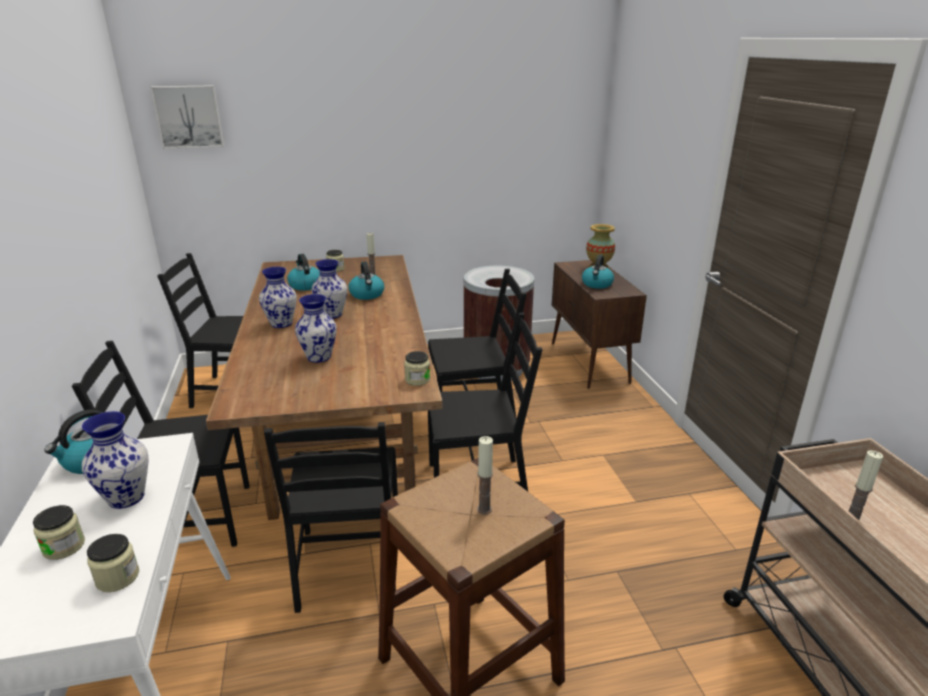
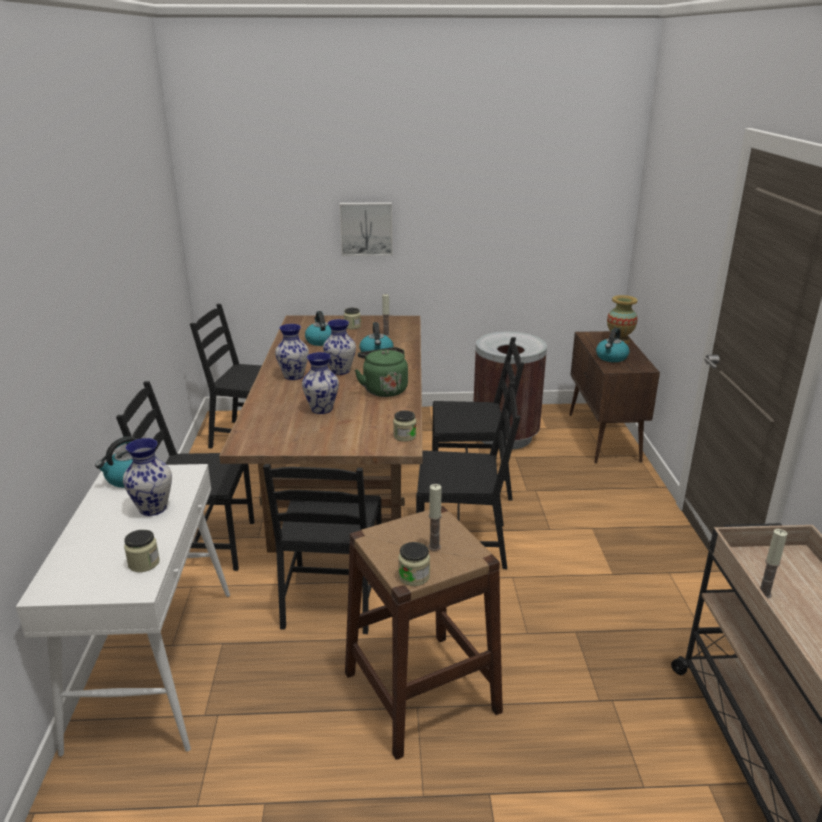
camera: 10 degrees right, 0 degrees up
jar [33,505,85,560] -> jar moved to [398,542,430,586]
picture [151,85,224,149] -> picture moved to [339,202,393,256]
none -> green kettle [355,347,408,397]

